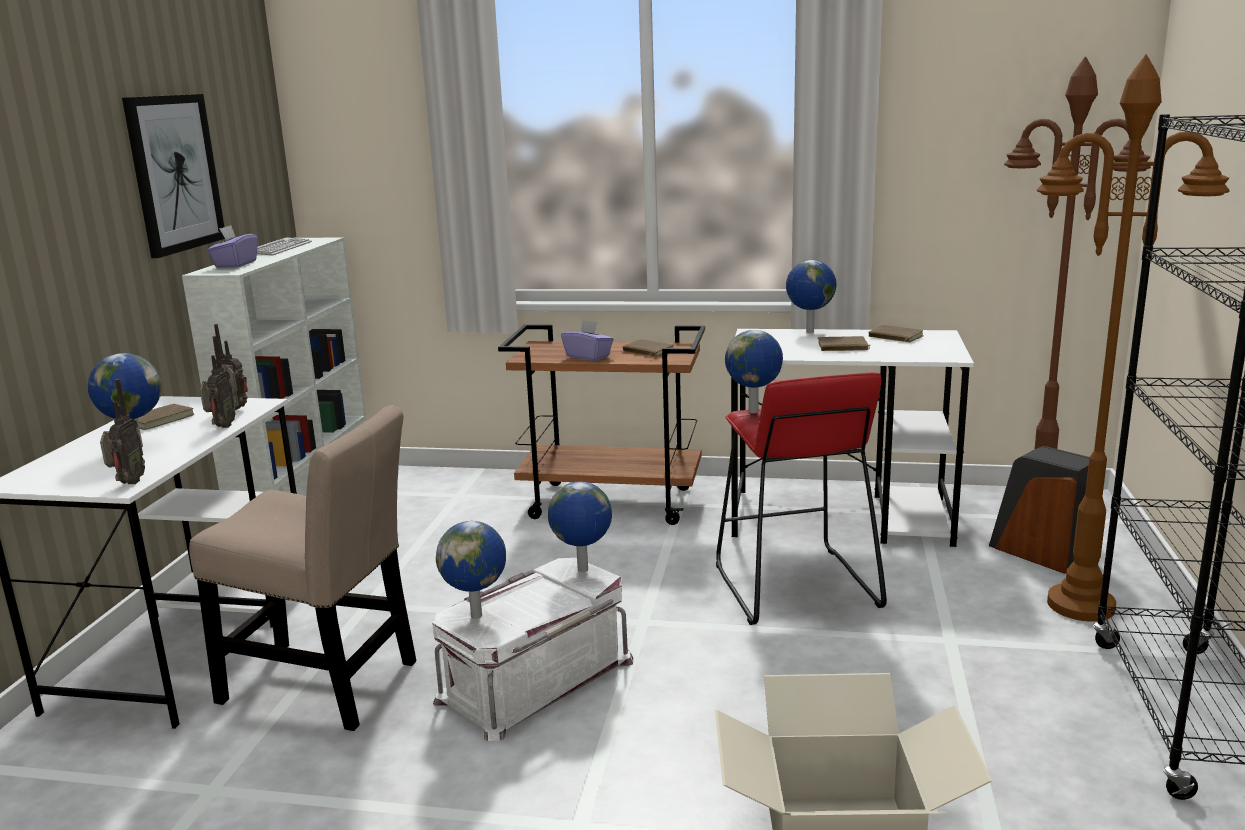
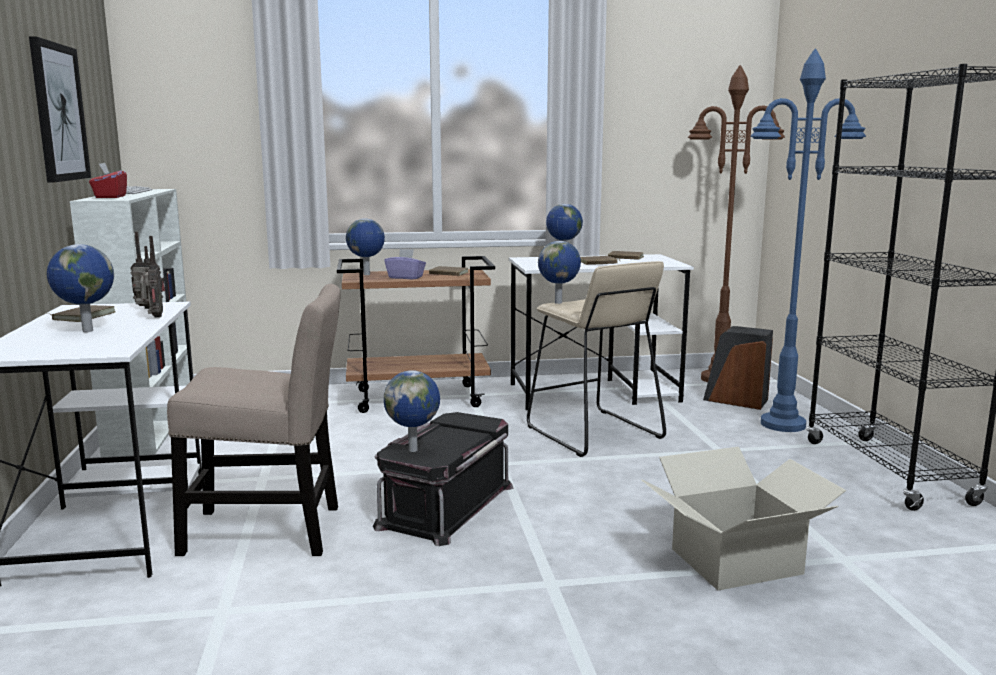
camera: 20 degrees left, 5 degrees down
radio [100,379,145,484] -> none
purple tissue box [207,225,257,268] -> red tissue box [89,163,127,198]
white storage box [432,558,633,741] -> black storage box [373,412,513,546]
globe [548,482,612,572] -> globe moved to [346,219,385,275]
red stool [716,372,887,625] -> beige stool [527,261,666,457]
brown floor lamp [1037,54,1230,622] -> blue floor lamp [751,48,866,432]

